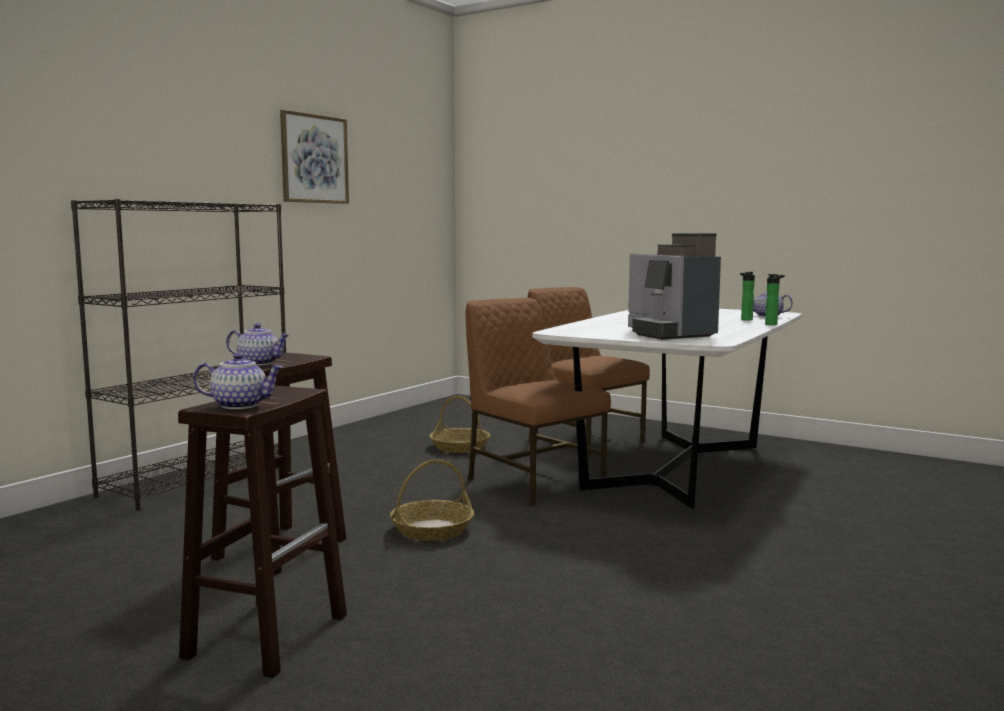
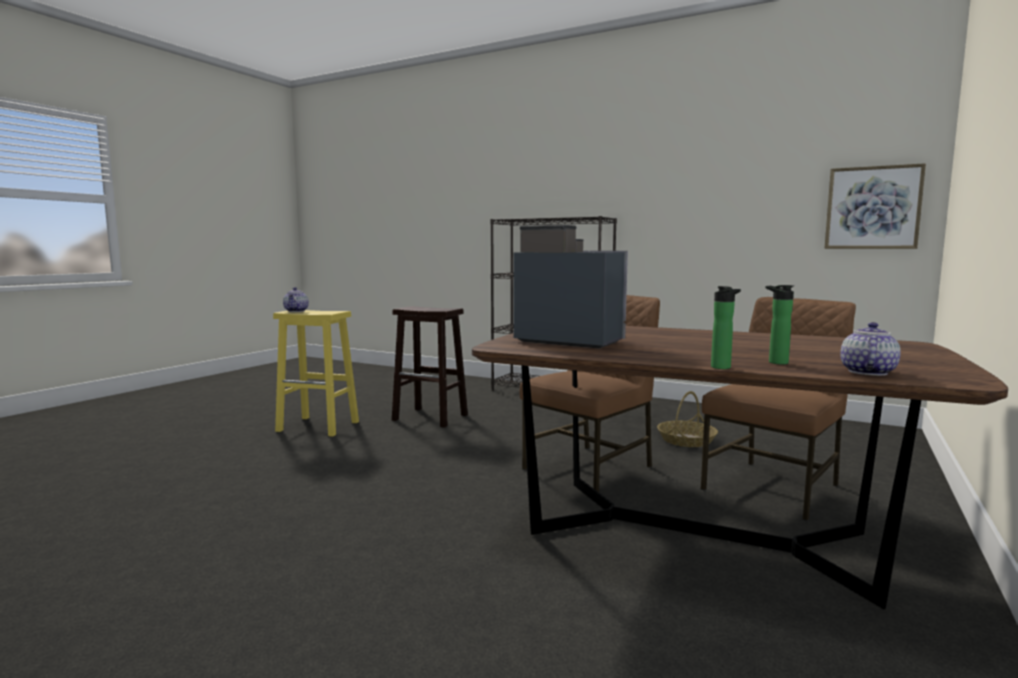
camera: 85 degrees right, 0 degrees up
brown stool [178,386,347,678] -> yellow stool [273,310,359,437]
teapot [226,323,289,366] -> none
picture [280,110,349,204] -> picture moved to [824,163,926,249]
basket [390,459,474,541] -> none
white dining table [533,309,802,509] -> brown dining table [472,326,1008,609]
coffee machine [628,233,721,340] -> coffee machine turned 60 degrees clockwise [513,225,628,349]

